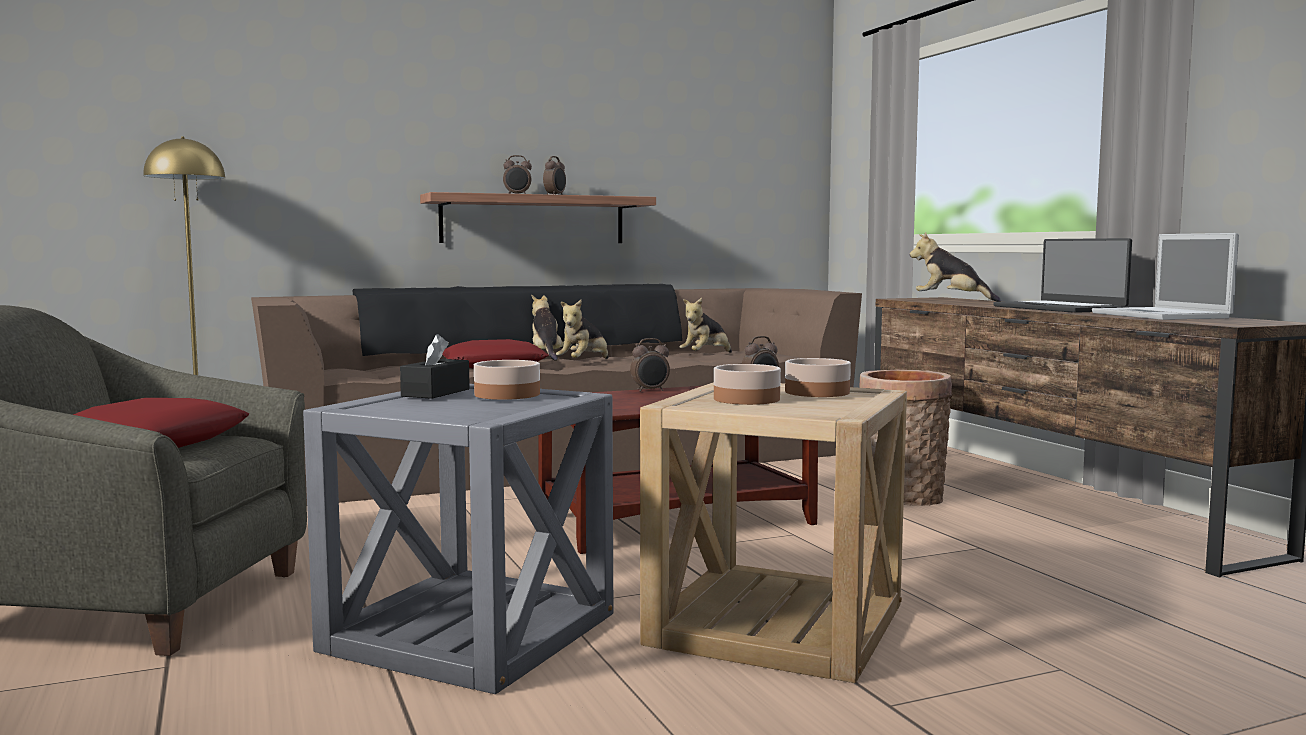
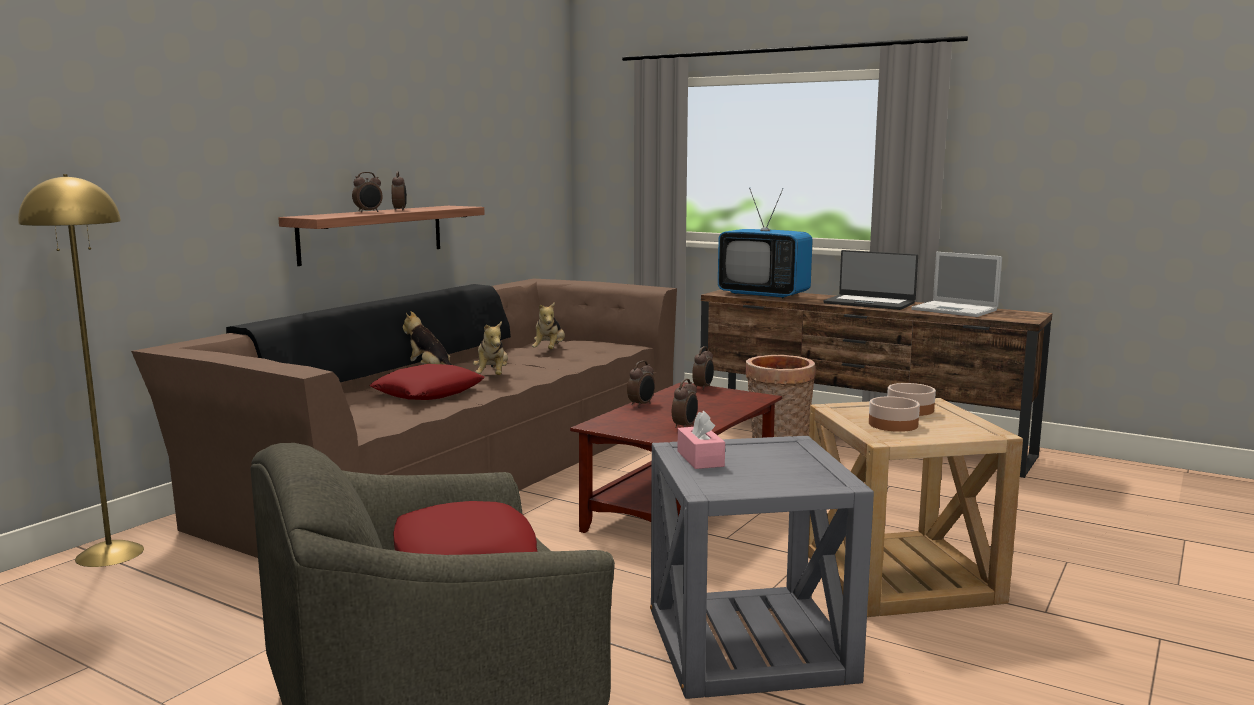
camera: 35 degrees left, 5 degrees up
black tissue box [400,334,470,399] -> pink tissue box [678,411,725,469]
bowl [474,360,540,400] -> none
plush toy [910,232,1001,302] -> television [718,187,813,298]
none -> alarm clock [672,379,698,428]

